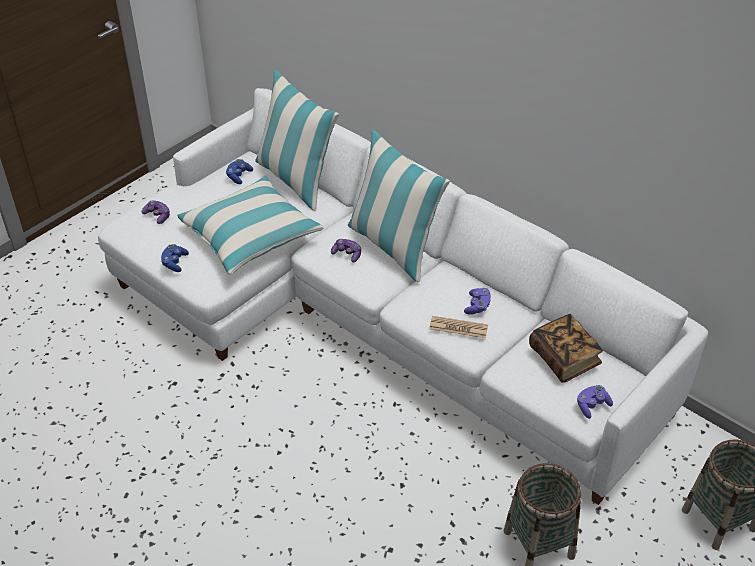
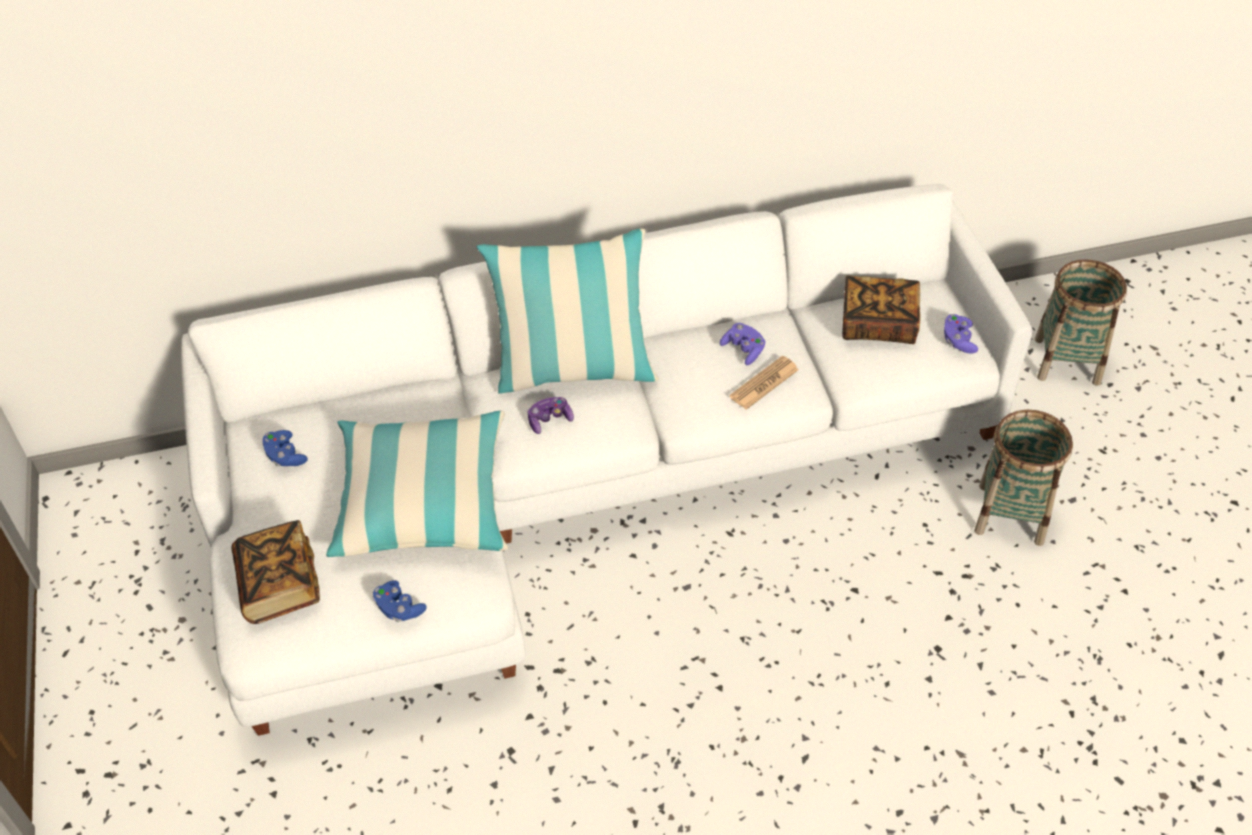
camera: 55 degrees left, 5 degrees up
game controller [142,200,170,224] -> book [231,520,320,624]
pillow [255,70,339,211] -> none

